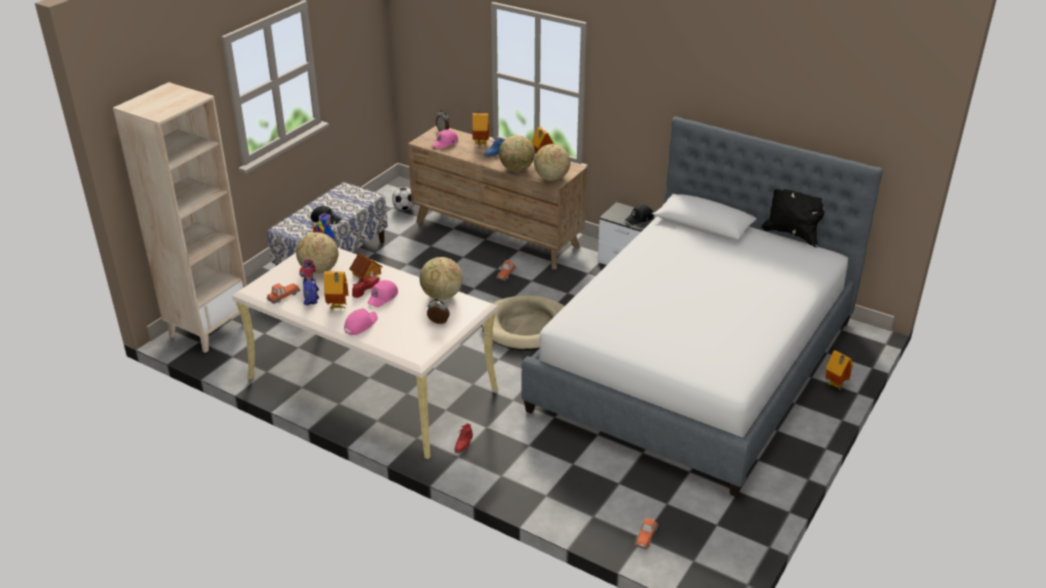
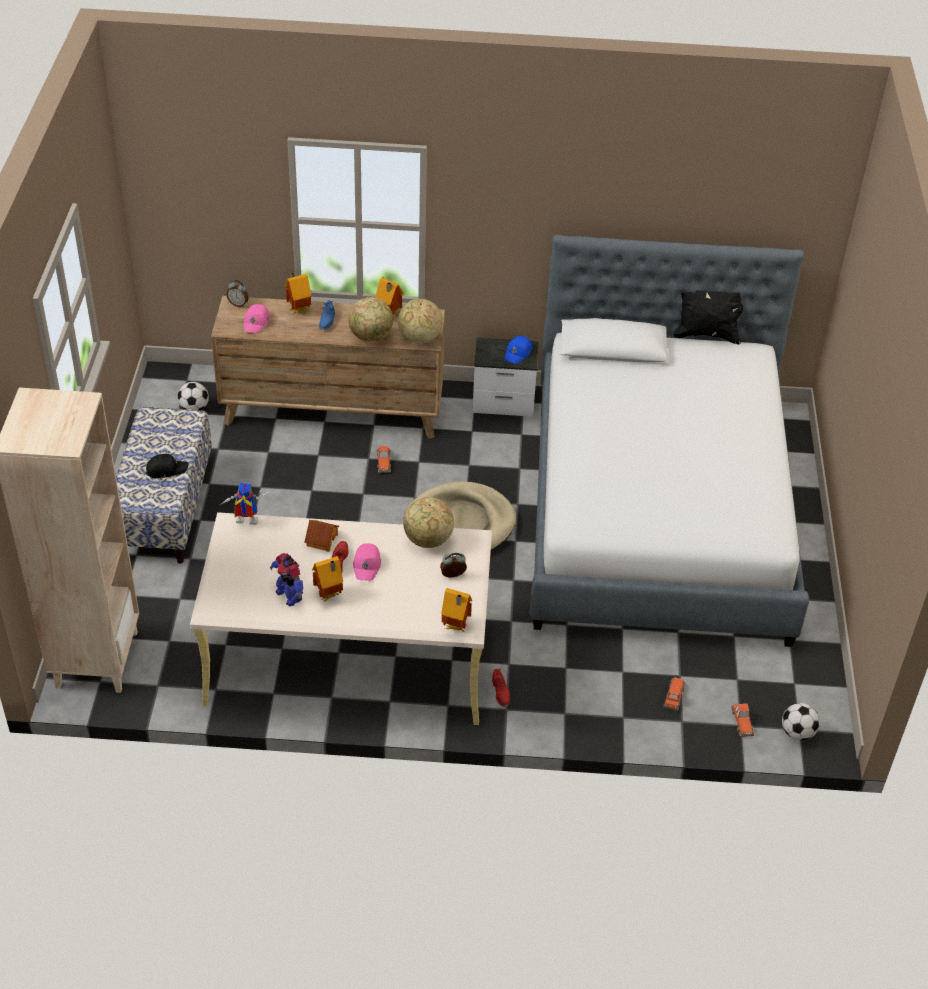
camera: 30 degrees left, 10 degrees up
toy car [267,283,300,304] -> toy car moved to [663,677,685,711]
globe [296,232,338,274] -> none
pink cap [344,308,378,335] -> none
black cap [625,205,654,225] -> blue cap [504,336,532,364]
toy house [825,350,853,390] -> toy house moved to [441,588,472,632]
none -> football [782,703,820,740]

